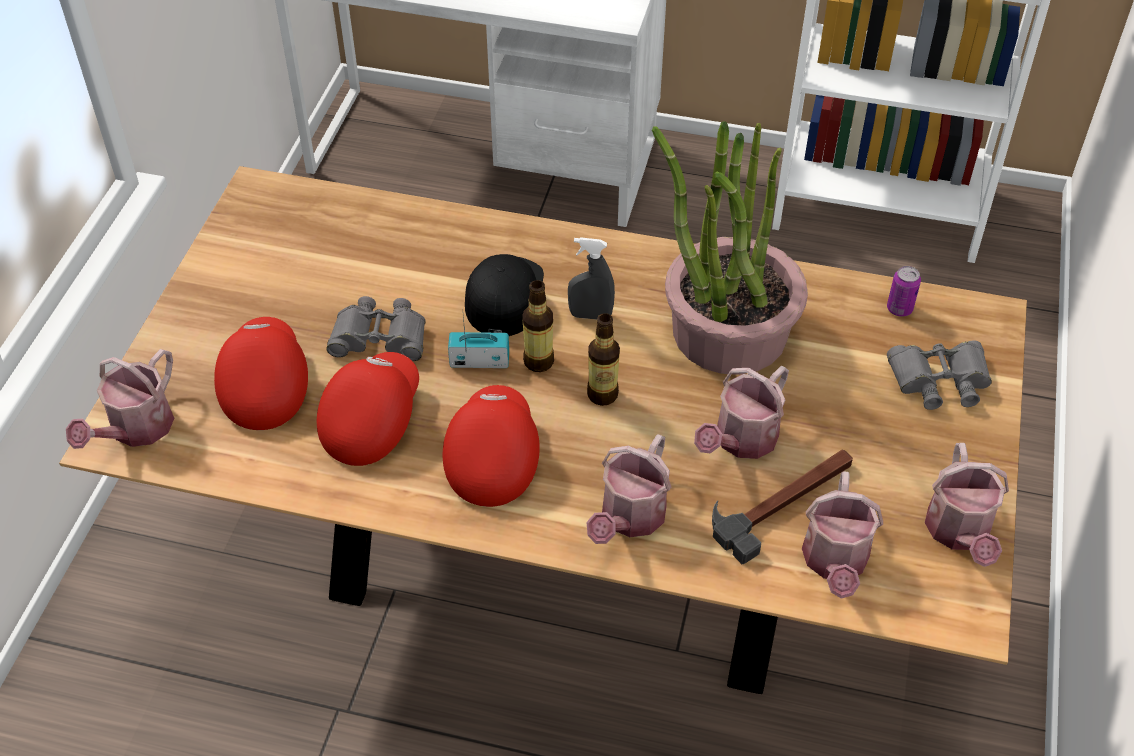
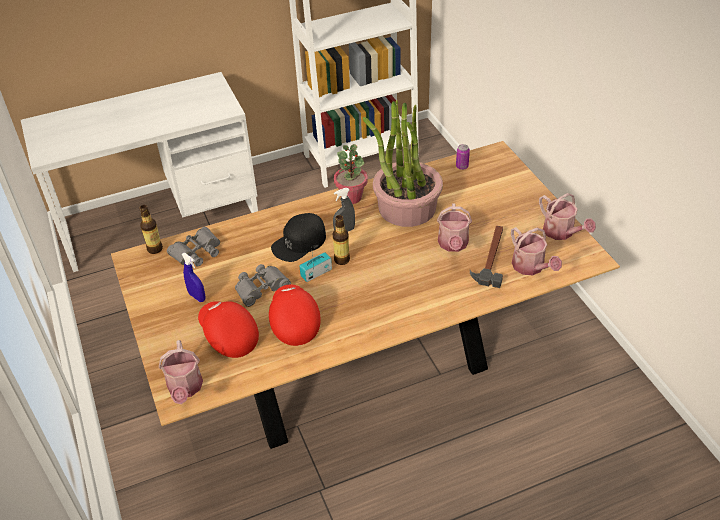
camera: 35 degrees left, 5 degrees down
red cap [443,385,540,507] -> none
black cap [465,254,544,336] -> black cap turned 105 degrees counterclockwise [271,213,326,262]
watering can [586,434,671,544] -> none
bottle [587,313,620,406] -> bottle moved to [140,205,163,254]
grey binoculars [887,340,992,410] -> grey binoculars moved to [167,227,220,266]
none -> blue spray bottle [181,253,205,302]
none -> potted plant [334,144,368,204]

